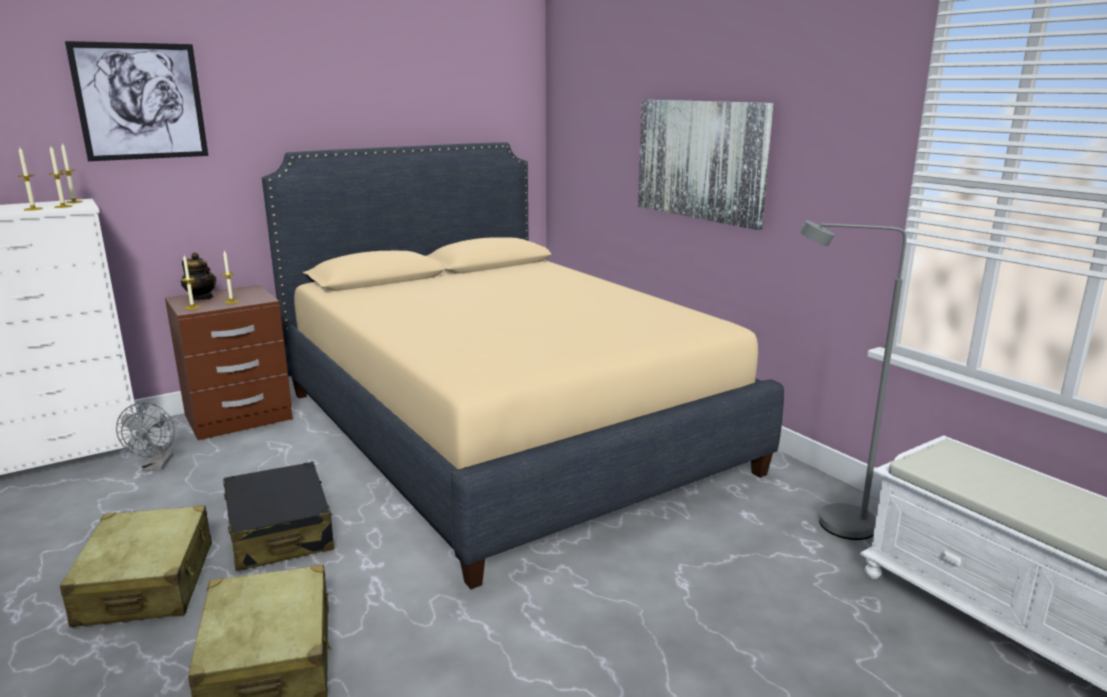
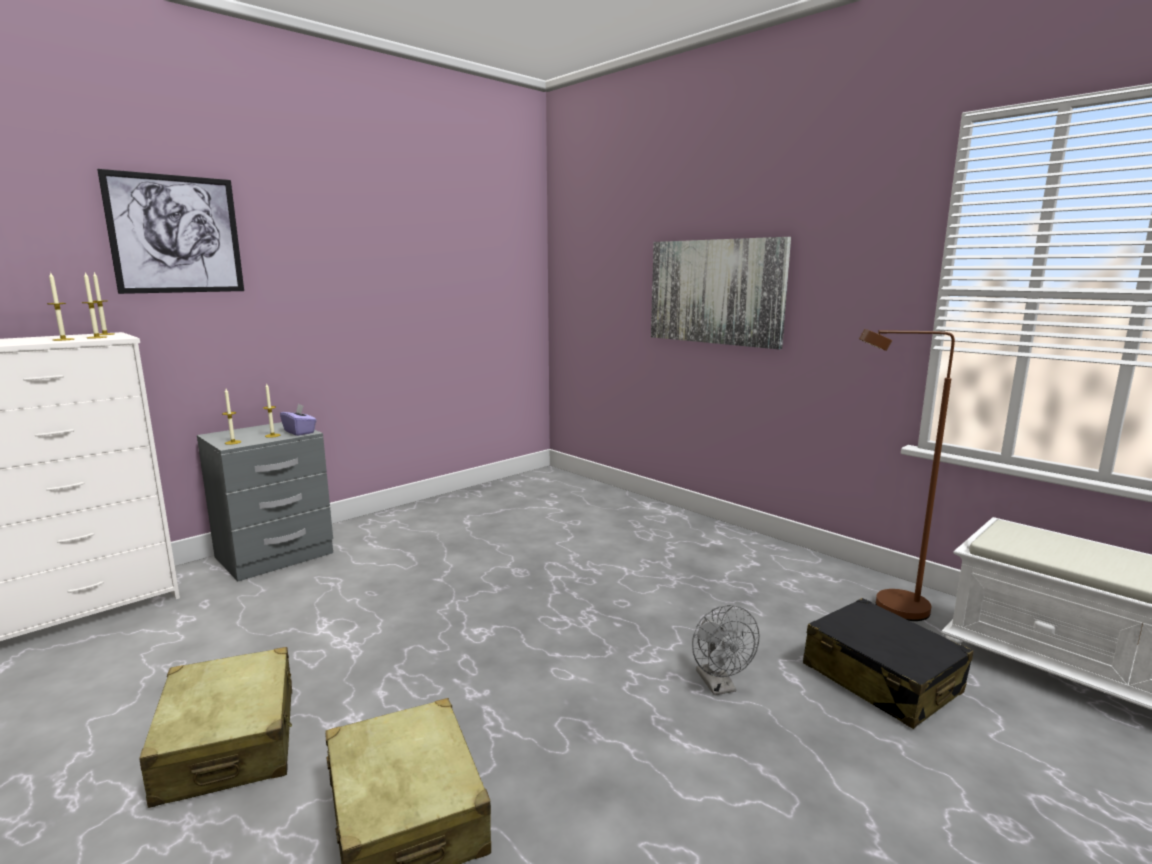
camera: 10 degrees left, 5 degrees down
grey fan [116,402,175,471] -> grey fan moved to [692,605,760,695]
brown nightstand [165,285,293,440] -> grey nightstand [197,422,333,581]
teapot [181,253,216,300] -> none
black suitcase [223,462,334,571] -> black suitcase moved to [803,598,973,729]
beige bed [262,142,784,589] -> none
grey floor lamp [800,220,907,540] -> brown floor lamp [859,329,955,621]
none -> purple tissue box [280,404,317,436]

